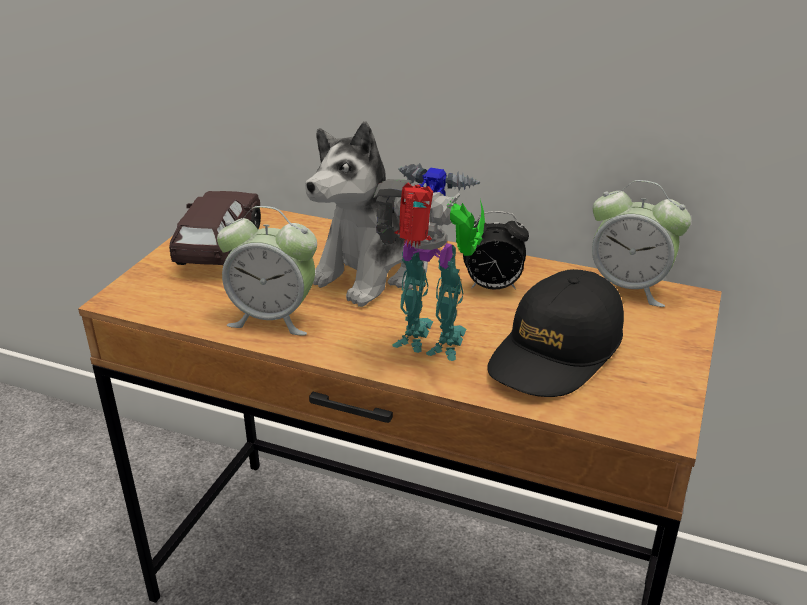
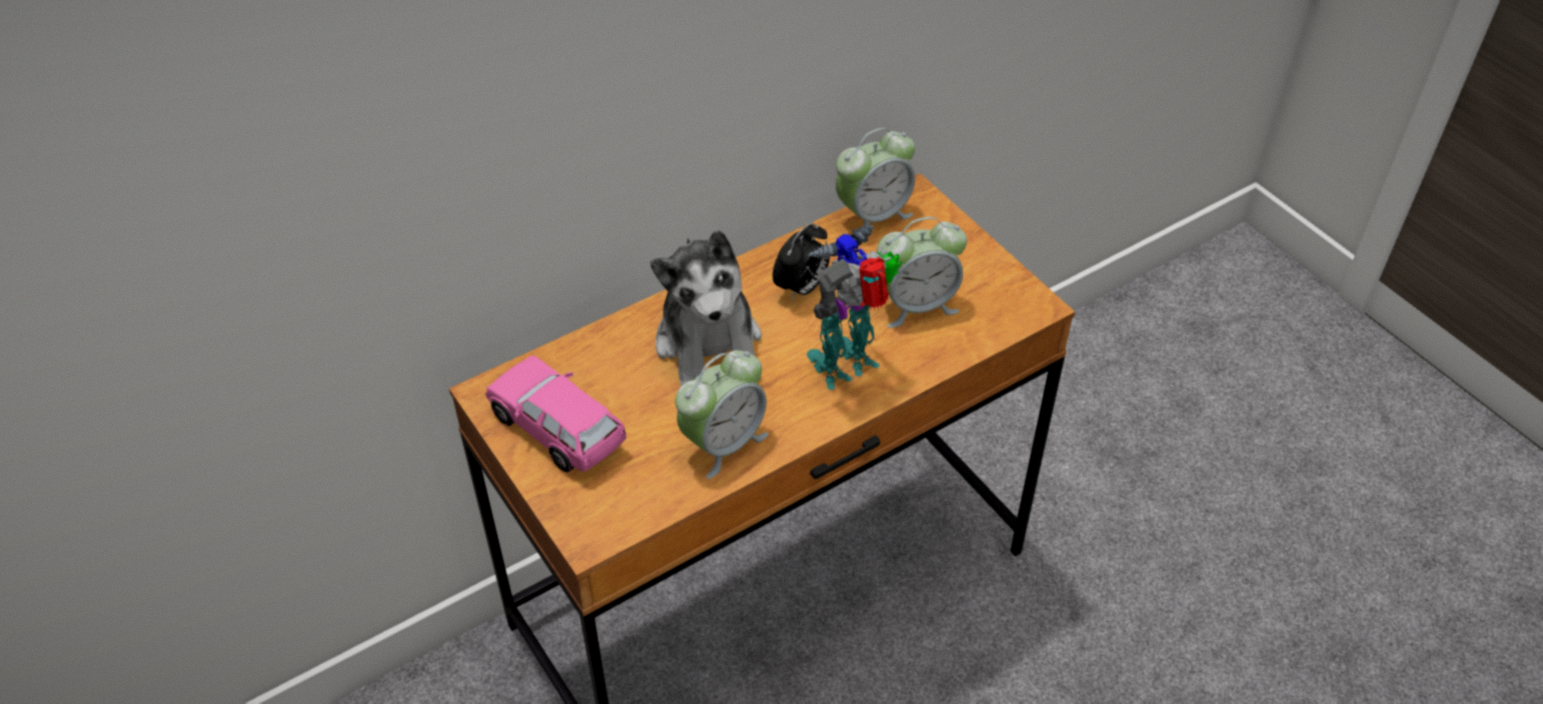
camera: 55 degrees left, 15 degrees up
brown toy car [169,191,261,265] -> pink toy car [485,355,626,472]
black cap [487,269,624,397] -> alarm clock [877,217,967,328]

